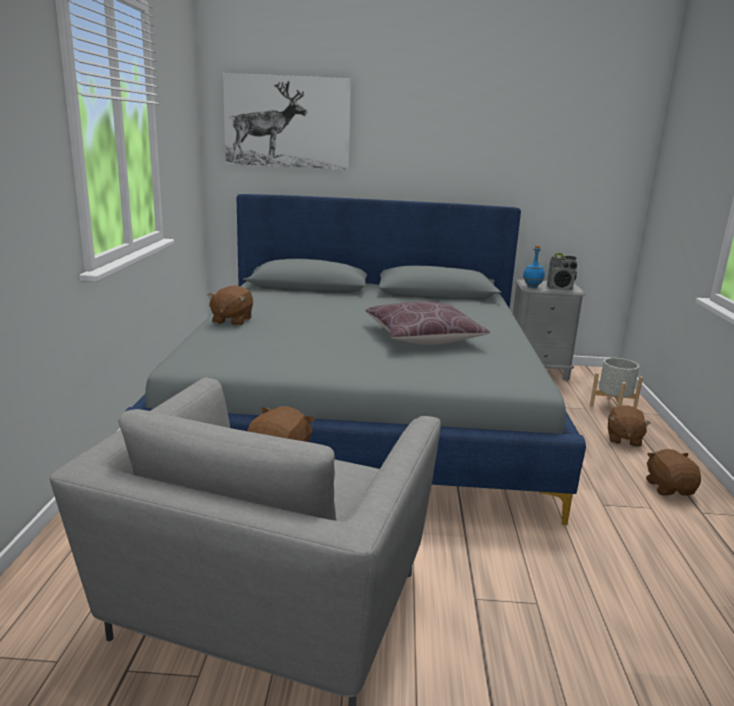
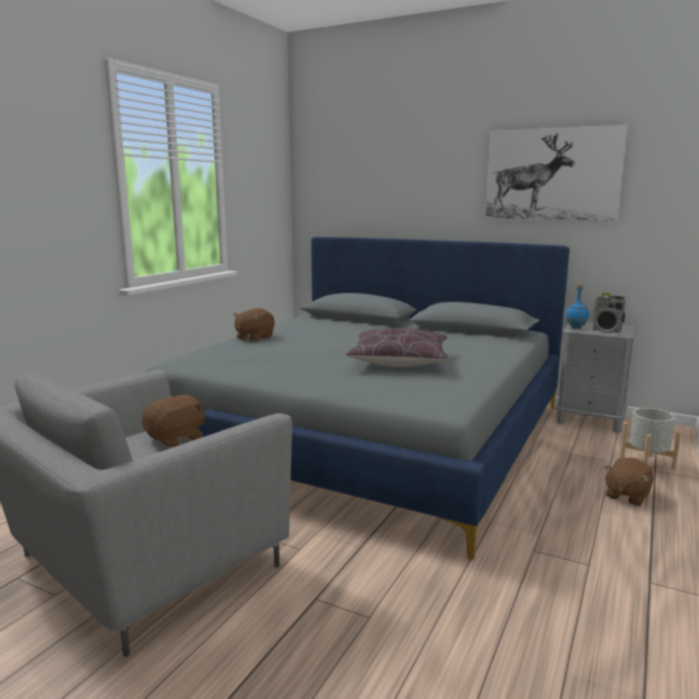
camera: 25 degrees right, 5 degrees down
picture [223,73,351,170] -> picture moved to [485,125,628,221]
brown plush toy [646,449,701,496] -> none

